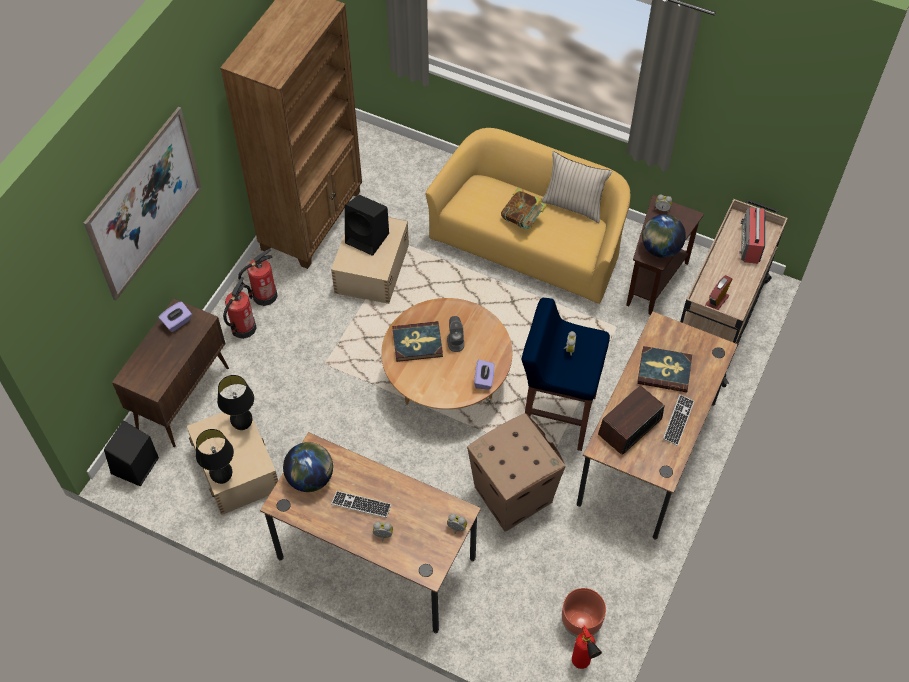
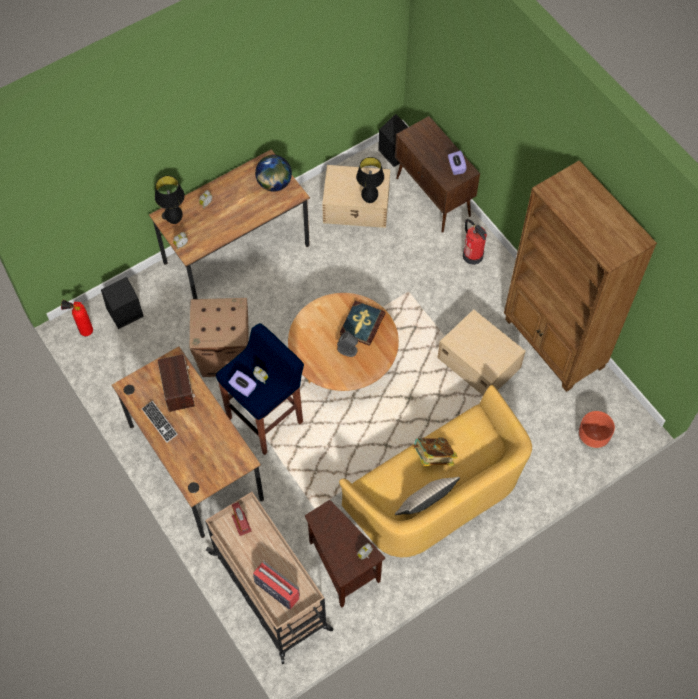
camera: 120 degrees right, 5 degrees up
picture [84,106,202,300] -> none
black table lamp [196,429,234,484] -> black table lamp moved to [155,176,185,224]
fire extinguisher [238,248,278,306] -> none
keyboard [331,491,391,518] -> none
black speaker [345,195,389,256] -> black speaker moved to [101,277,144,329]
purple tissue box [474,359,495,390] -> purple tissue box moved to [228,370,257,397]
brown planter [562,588,606,637] -> brown planter moved to [578,411,615,450]
book [637,346,692,393] -> none
globe [642,214,686,258] -> none

